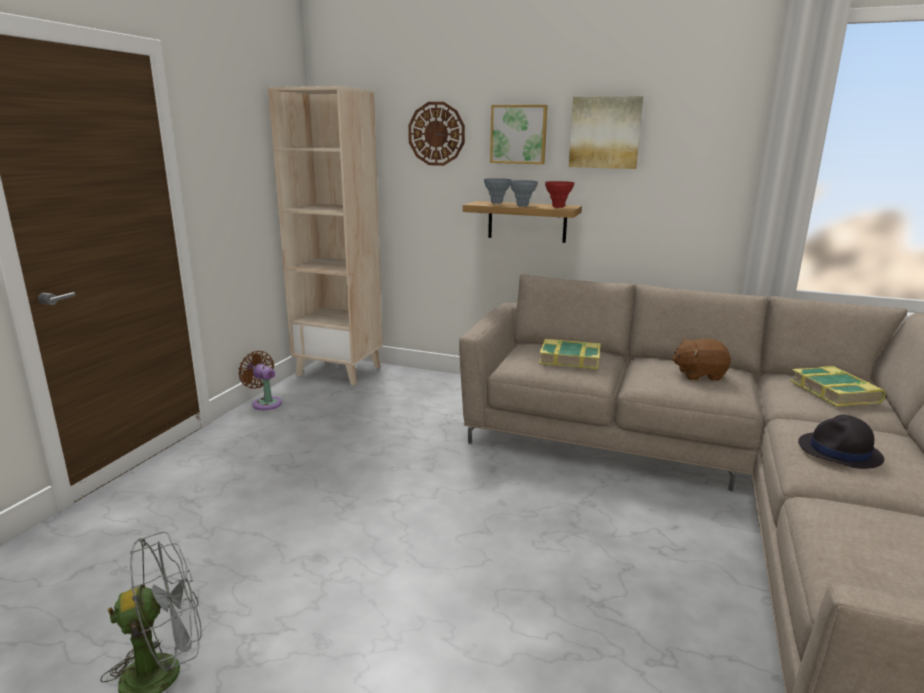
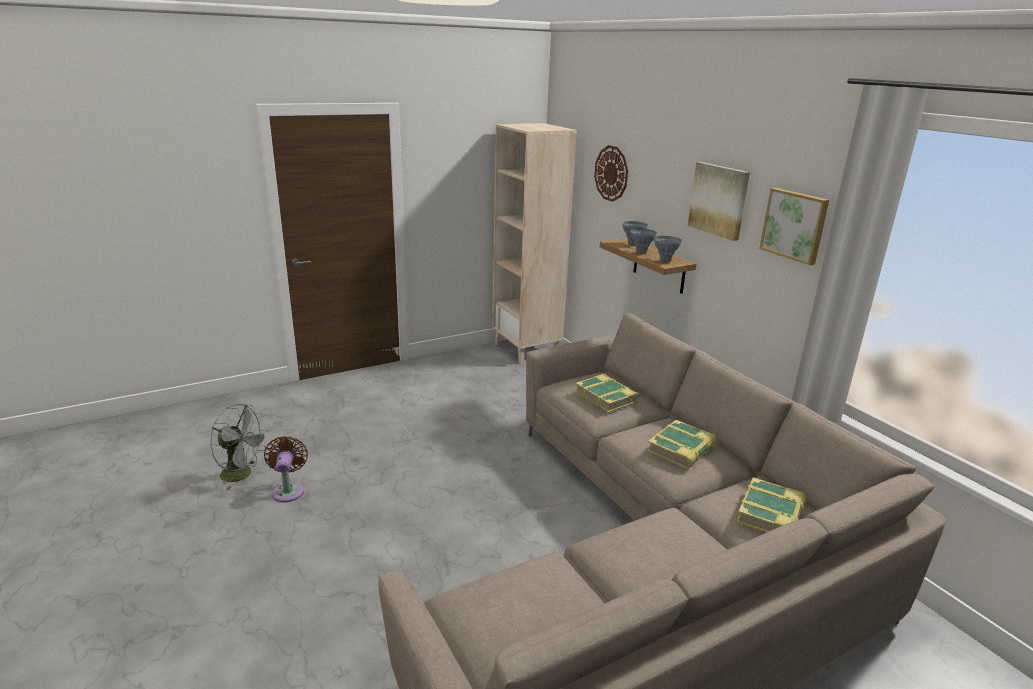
camera: 40 degrees right, 5 degrees up
brown fan [238,351,282,410] -> brown fan moved to [264,436,308,503]
picture [490,105,548,164] -> picture moved to [759,188,829,265]
red vase [545,181,574,208] -> grey vase [654,236,682,263]
brown plush toy [672,338,731,381] -> book [647,420,717,469]
black hat [798,415,884,469] -> none

